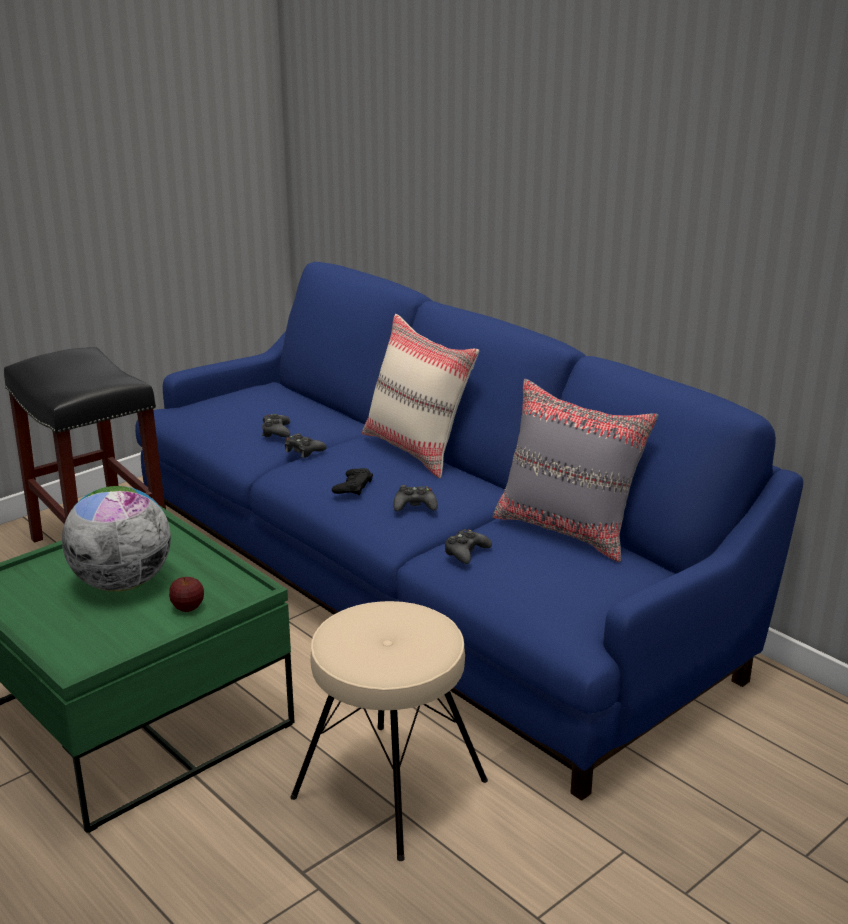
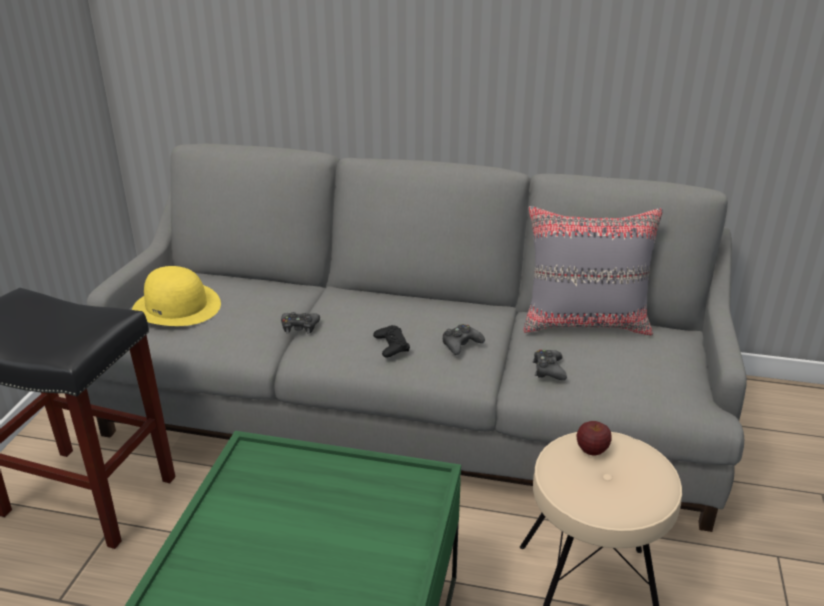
camera: 35 degrees left, 5 degrees up
globe [62,486,171,592] -> none
blue sofa [135,262,803,801] -> grey sofa [87,144,747,532]
apple [169,577,204,612] -> apple moved to [576,421,612,455]
black game controller [262,414,290,438] -> none
beige pillow [362,314,479,478] -> none
none -> yellow hat [132,266,221,326]

